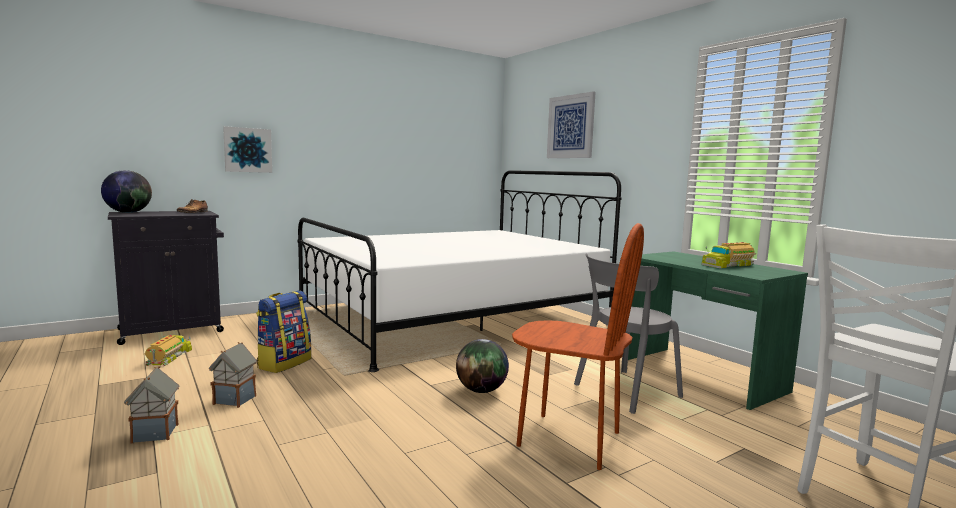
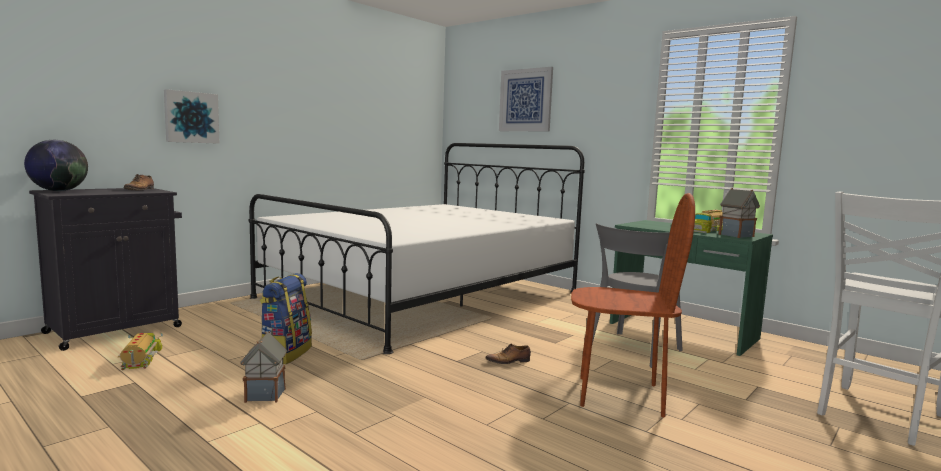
camera: 15 degrees left, 0 degrees up
toy house [124,366,179,444] -> toy house moved to [718,188,760,238]
globe [456,339,509,393] -> shoe [485,344,531,364]

